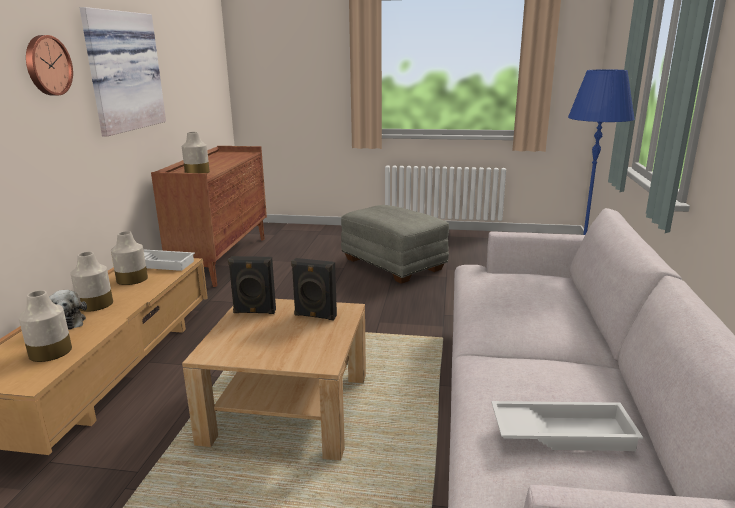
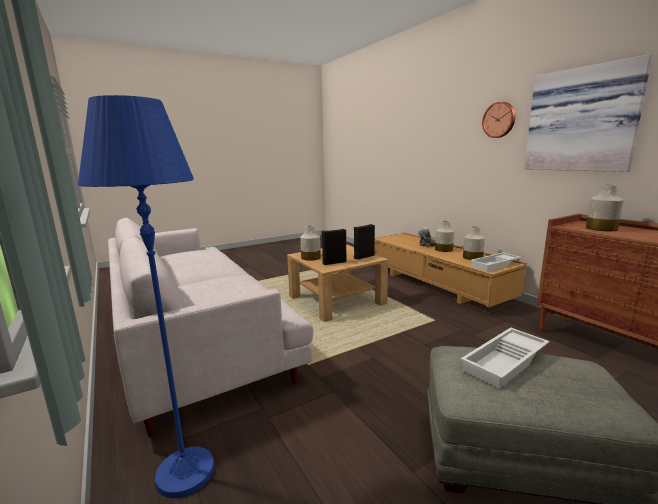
camera: 140 degrees right, 5 degrees down
beige vase [19,290,72,362] -> beige vase moved to [300,225,321,261]
white tray [491,401,643,451] -> white tray moved to [461,327,550,389]

